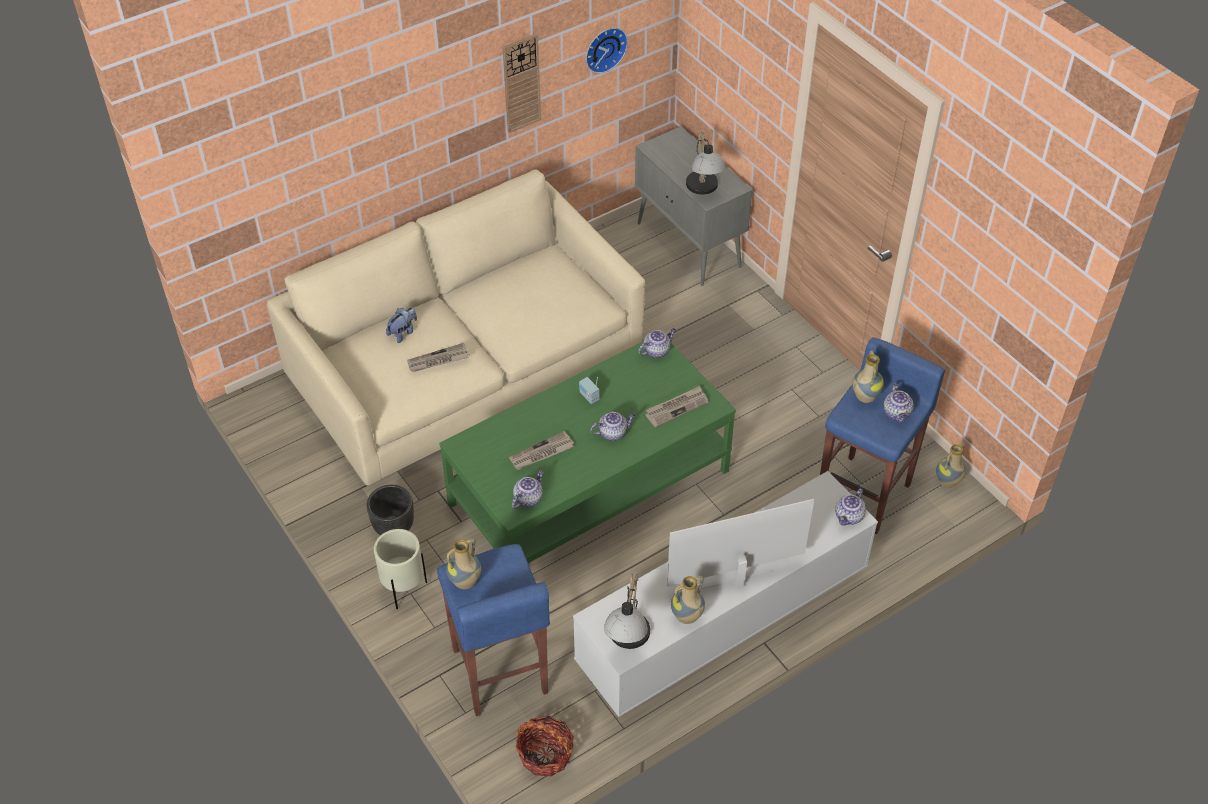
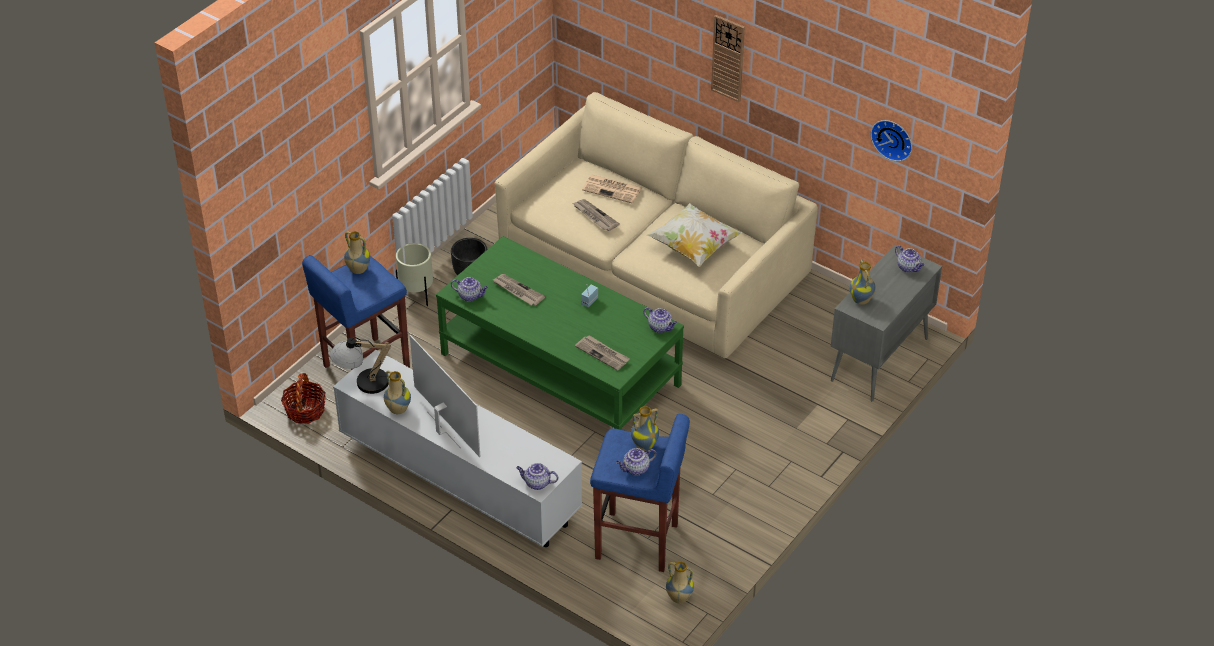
camera: 70 degrees right, 5 degrees down
plush toy [386,307,417,343] -> newspaper [582,175,642,204]
wall clock [503,34,541,133] -> wall clock moved to [711,15,745,102]
teapot [590,412,635,441] -> teapot moved to [895,245,925,273]
table lamp [686,132,726,195] -> vase [850,259,876,305]
none -> pillow [647,203,743,267]

